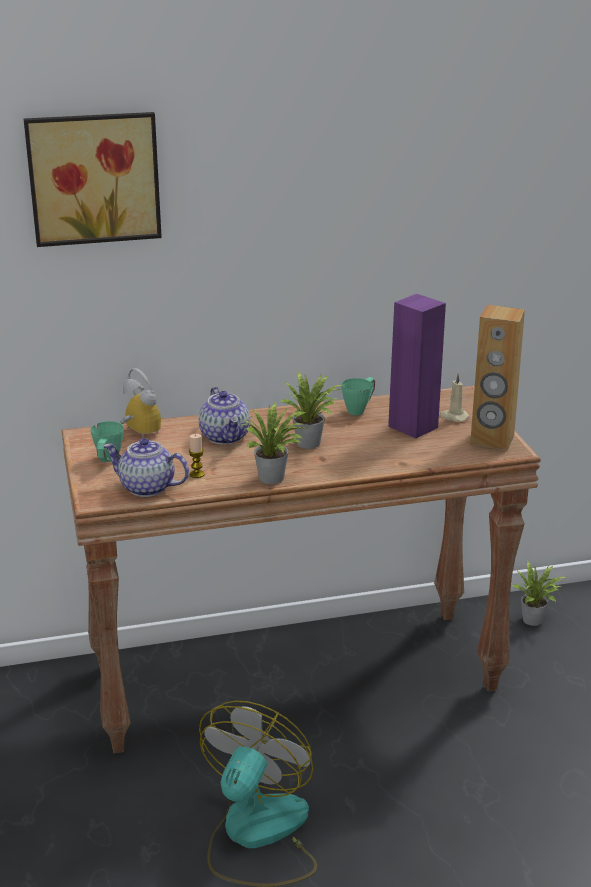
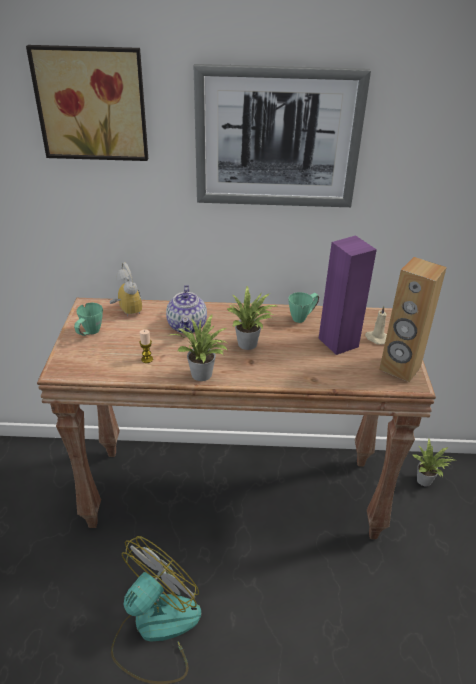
camera: 15 degrees right, 10 degrees up
teapot [103,438,189,497] -> none
none -> picture [194,64,371,207]

